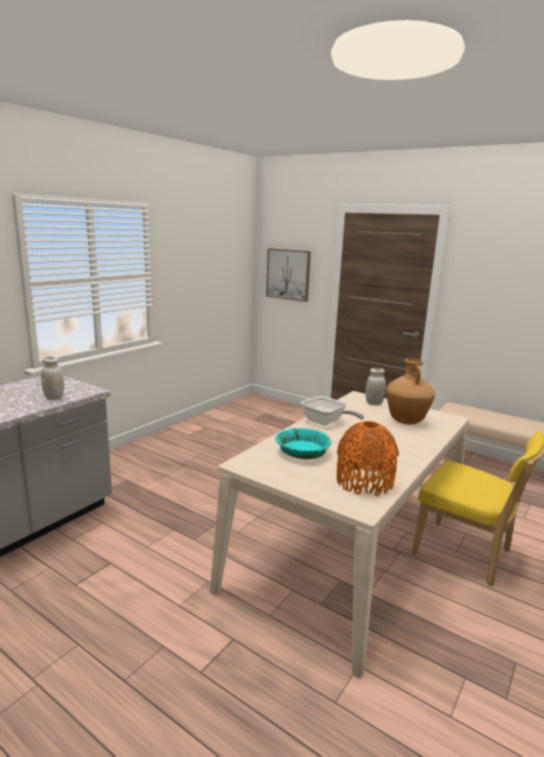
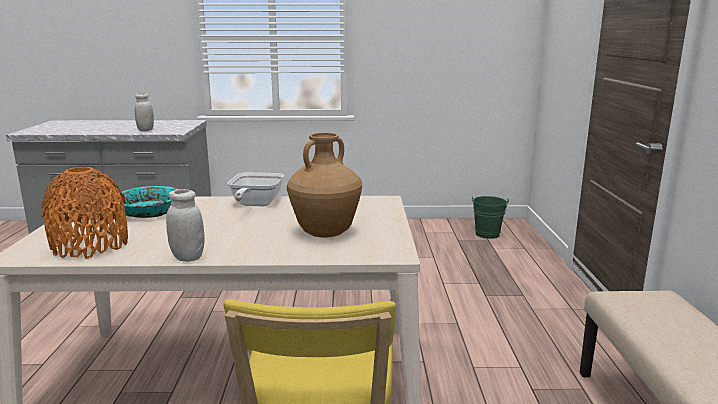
camera: 55 degrees right, 0 degrees up
picture [266,248,311,302] -> none
white jar [365,368,386,405] -> white jar moved to [166,189,205,262]
none -> green bucket [472,196,509,239]

